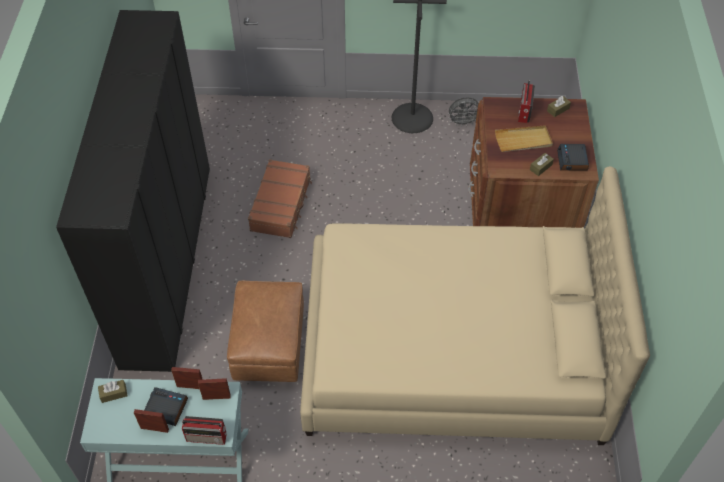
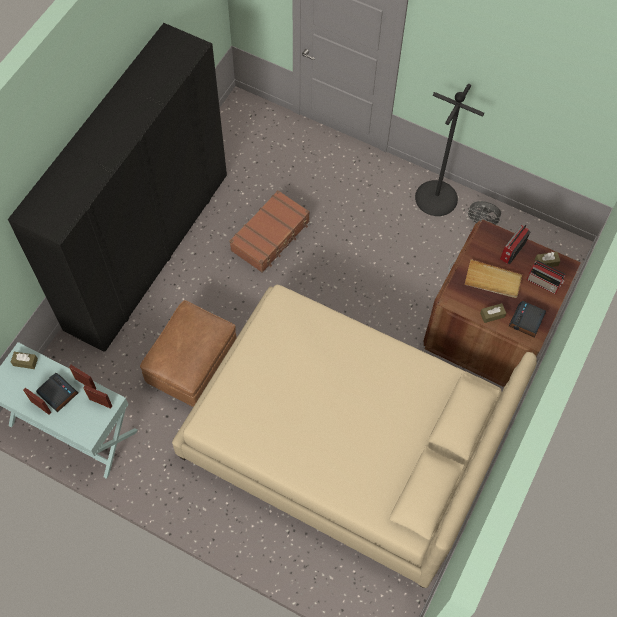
camera: 25 degrees right, 10 degrees up
radio [182,416,227,445] -> radio moved to [527,260,565,294]

